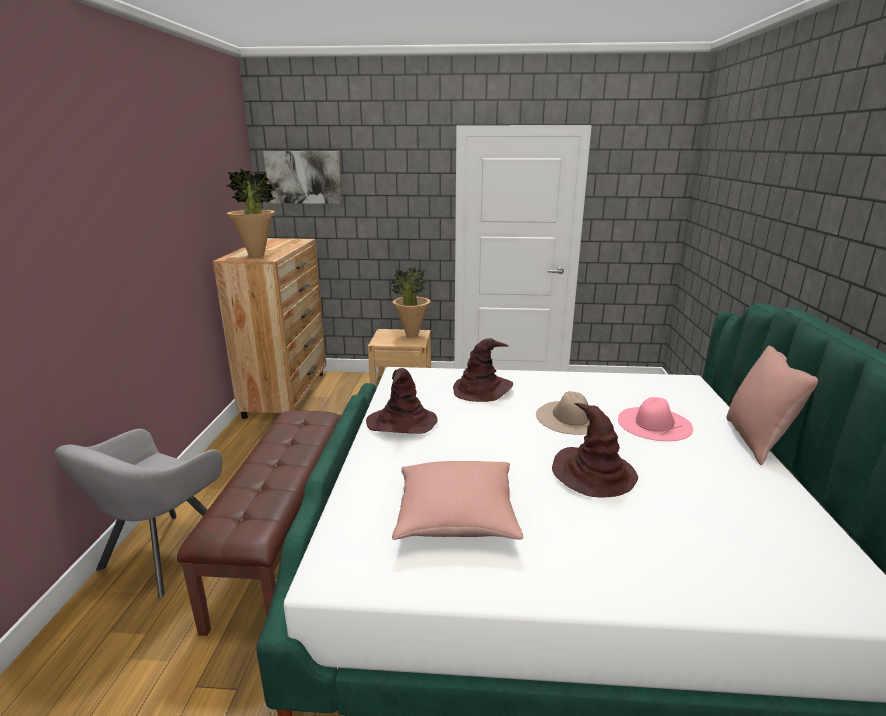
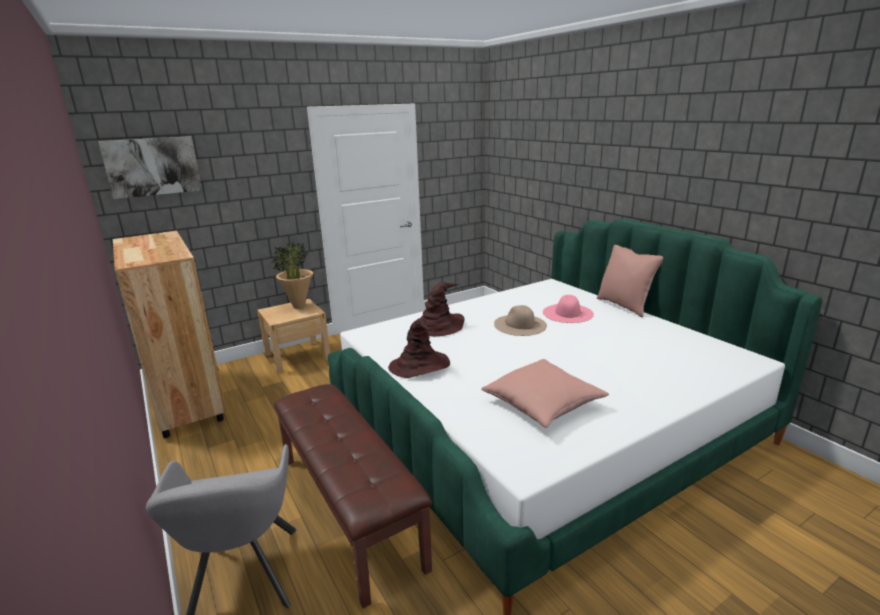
camera: 35 degrees left, 0 degrees up
potted plant [227,168,276,257] -> none
brown hat [552,403,638,497] -> none

